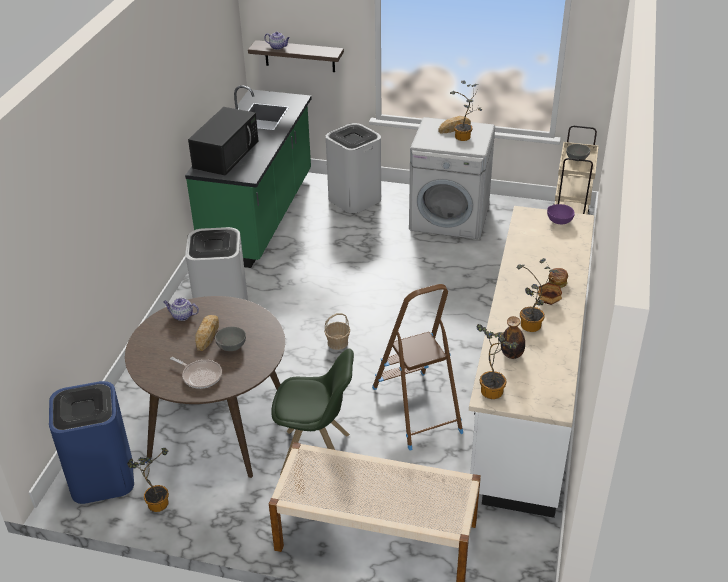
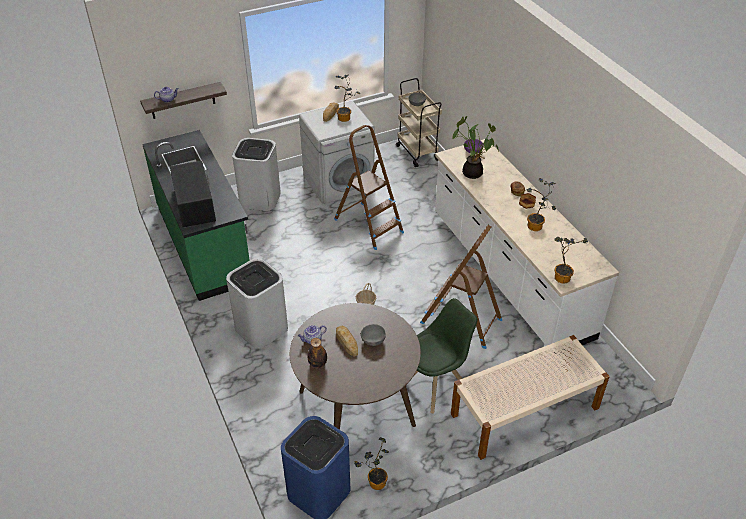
camera: 40 degrees left, 5 degrees up
frying pan [170,357,222,389] -> none
bottle [501,316,525,359] -> bottle moved to [307,338,327,368]
none -> brown step ladder [334,125,404,250]
none -> potted plant [452,116,499,179]

